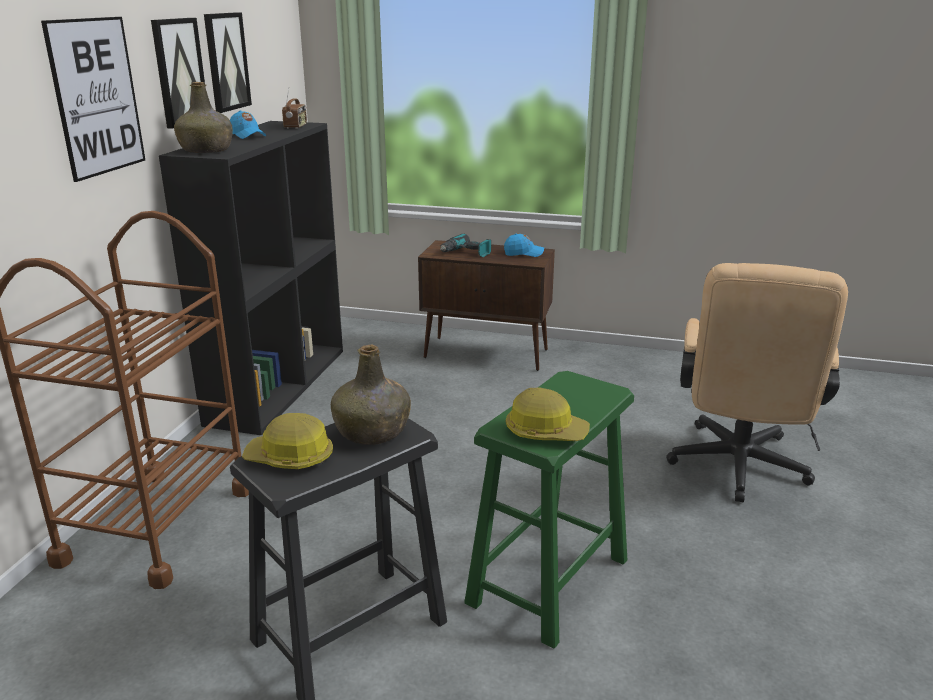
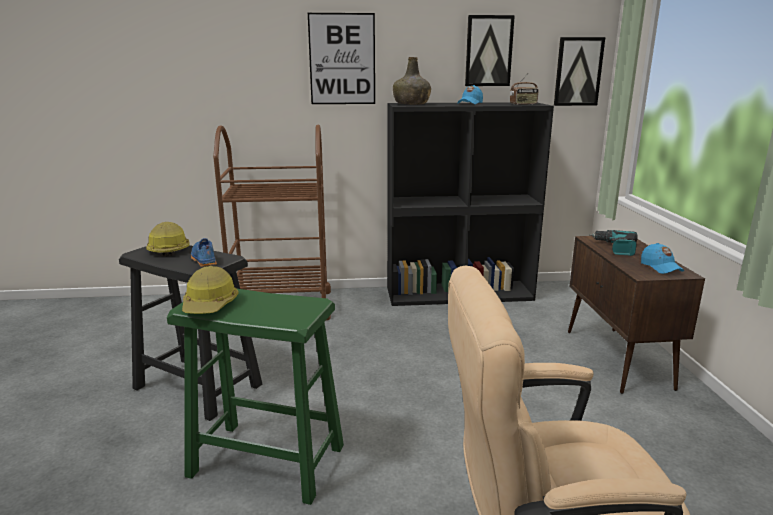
camera: 70 degrees right, 5 degrees down
picture [151,18,206,129] -> picture moved to [554,37,605,106]
green bottle [331,345,411,445] -> blue shoe [191,238,217,267]

